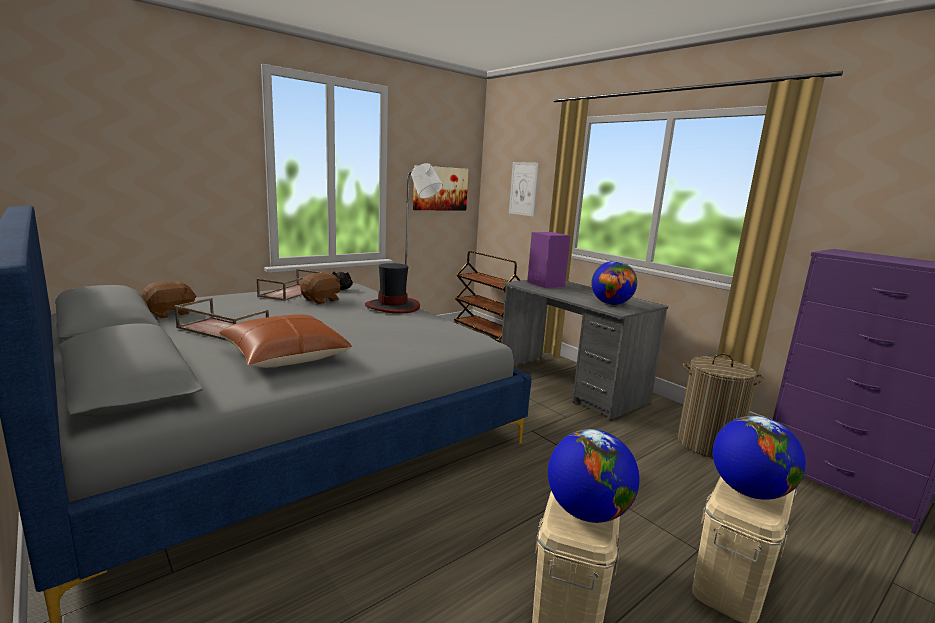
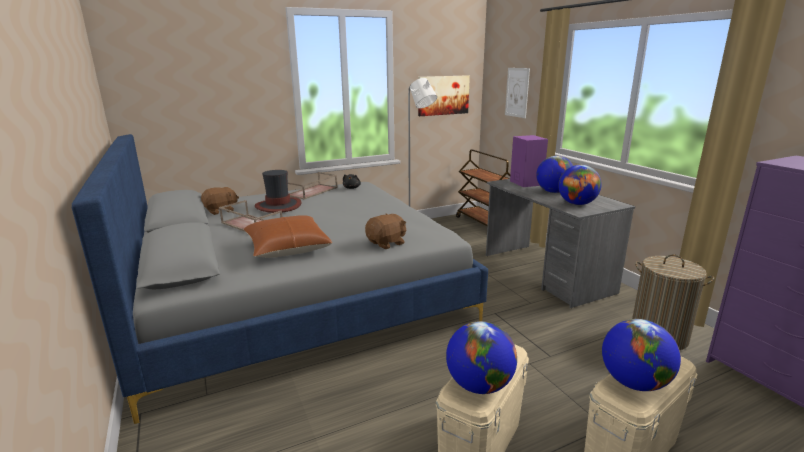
camera: 15 degrees right, 5 degrees up
brown plush toy [300,273,341,304] -> brown plush toy moved to [365,214,406,249]
hat [365,263,420,314] -> hat moved to [255,170,302,213]
none -> globe [536,156,573,193]

